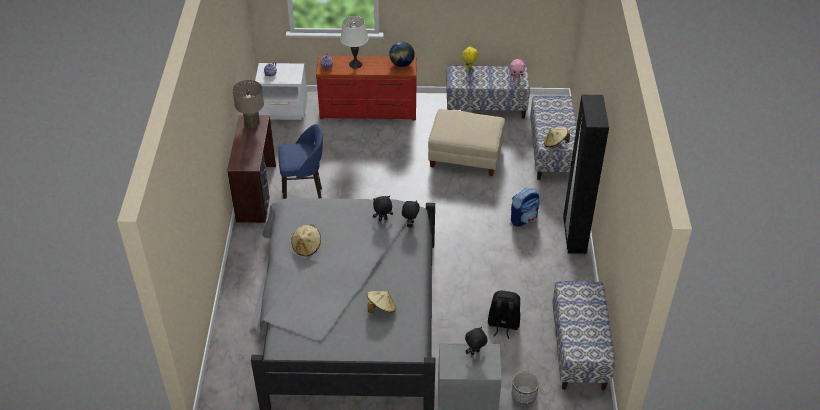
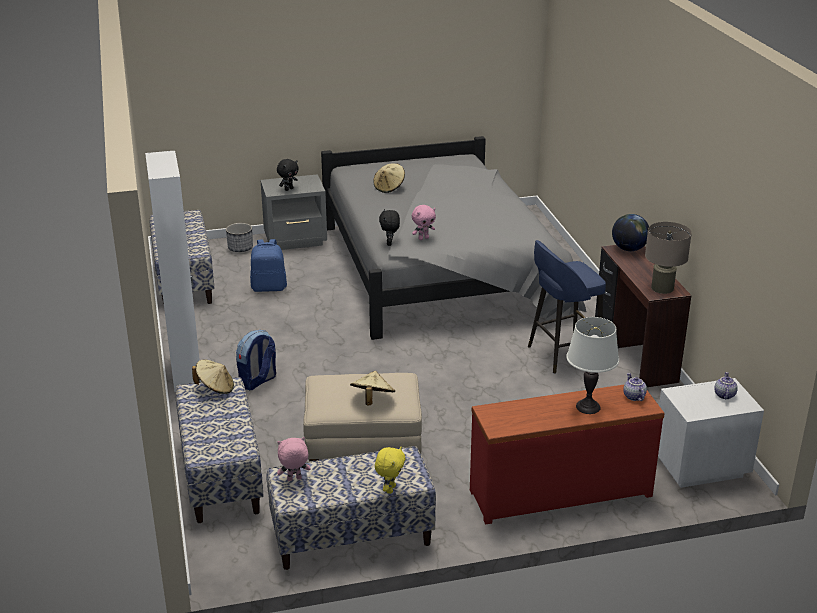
camera: 165 degrees right, 15 degrees down
beige hat [291,224,321,256] -> beige hat moved to [350,371,395,406]
black plush toy [373,196,393,221] -> pink plush toy [412,205,436,240]
globe [389,42,415,67] -> globe moved to [612,214,649,251]
black backpack [488,291,520,339] -> blue backpack [250,239,287,292]
black wardrobe [563,95,609,254] -> white wardrobe [145,151,201,392]

